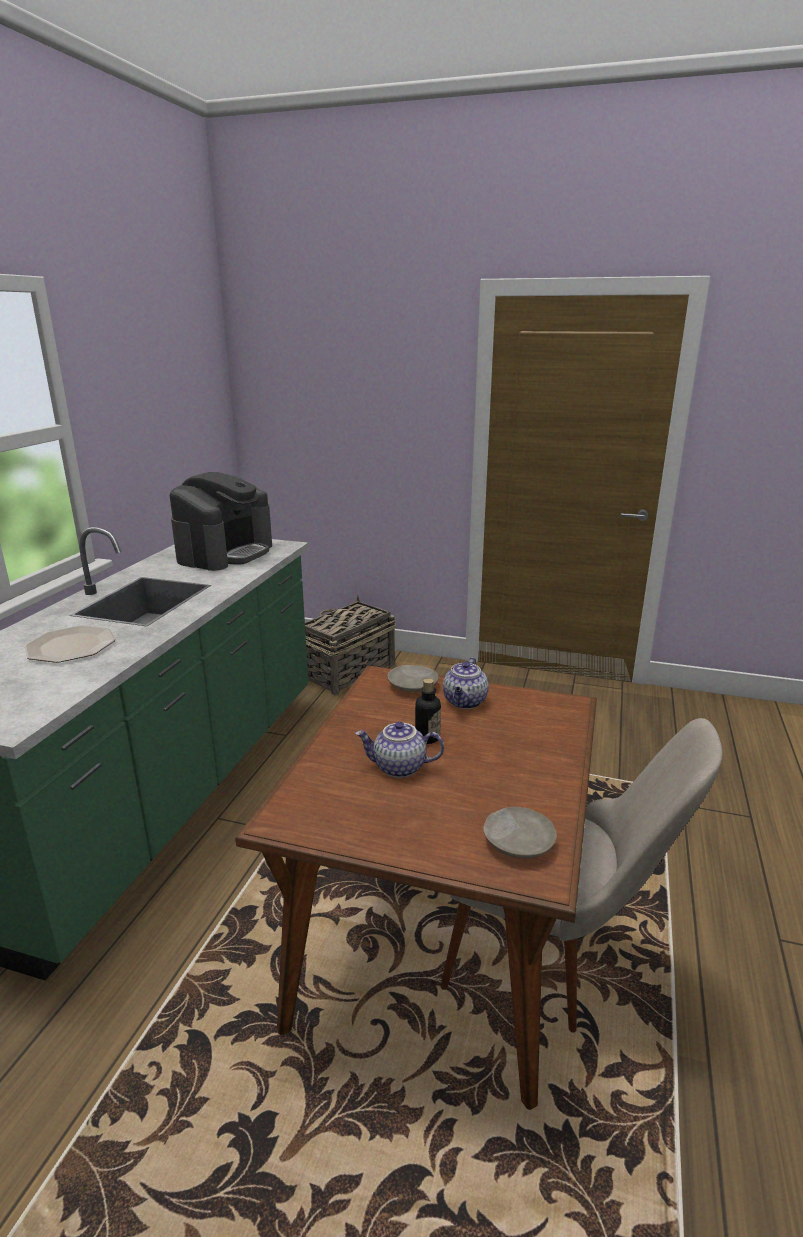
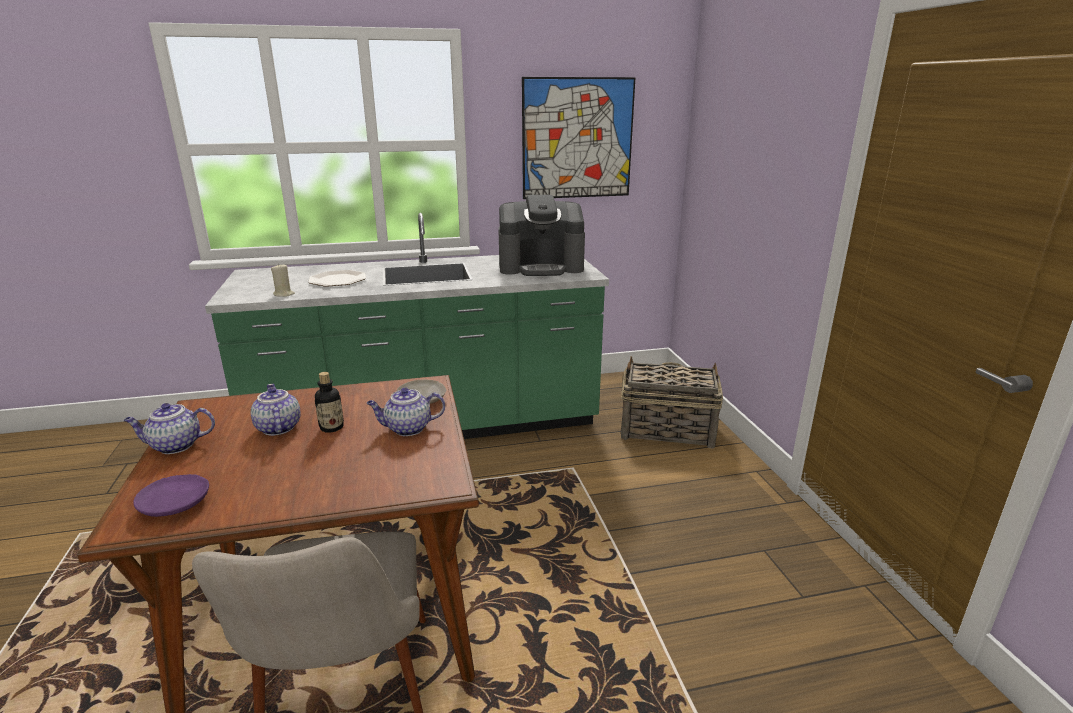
camera: 60 degrees right, 0 degrees up
beige plate [483,807,557,858] -> purple plate [133,474,209,517]
none -> teapot [123,403,215,454]
none -> beige candle [271,263,295,297]
none -> picture [522,77,636,199]

